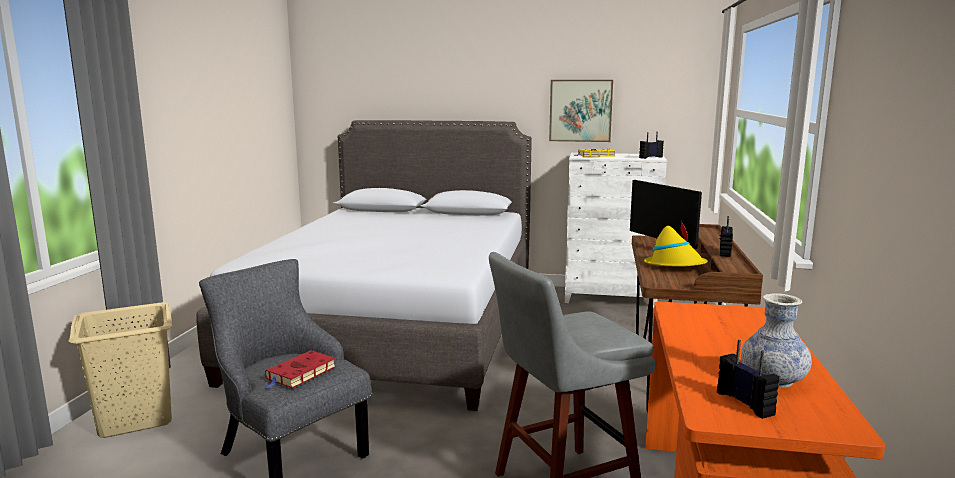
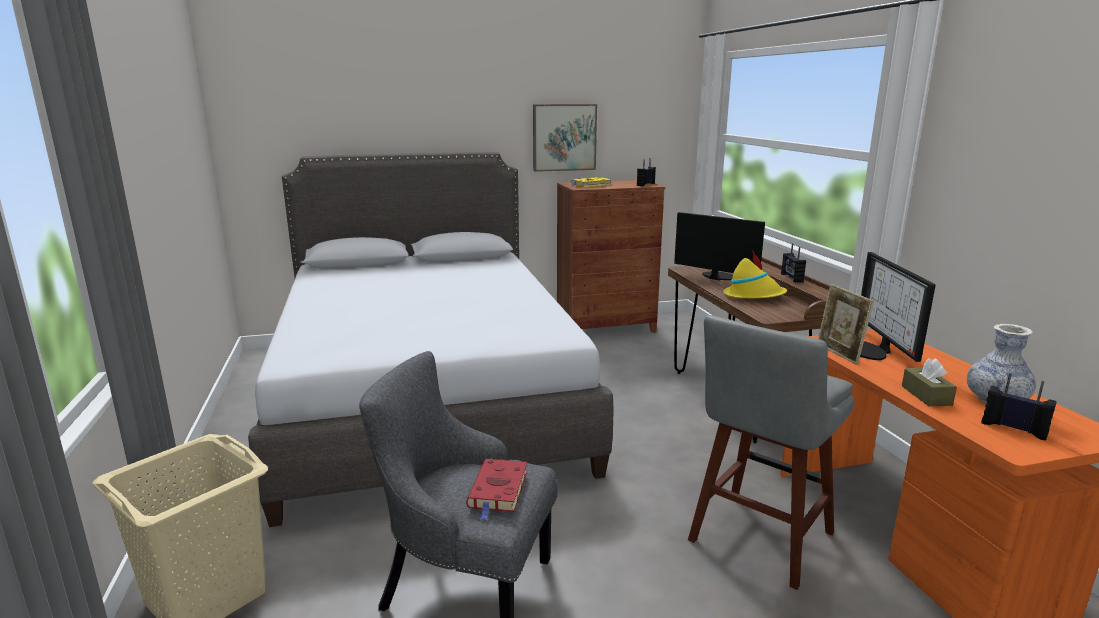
camera: 25 degrees left, 5 degrees up
white dresser [565,153,667,308] -> brown dresser [557,180,666,333]
none -> picture frame [818,284,874,365]
none -> monitor [860,252,936,362]
none -> brown tissue box [902,358,957,406]

